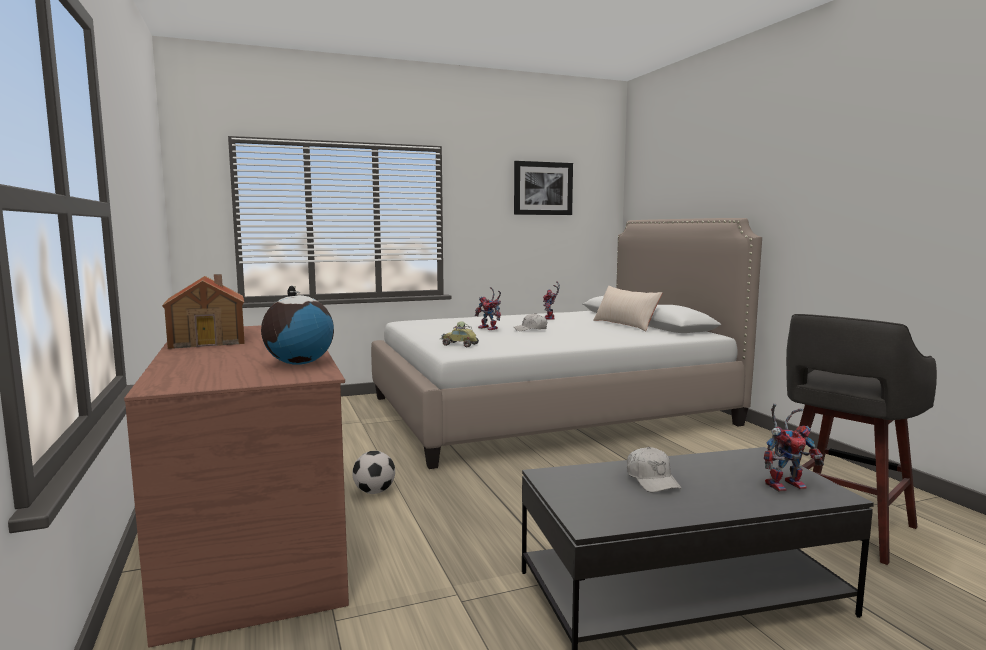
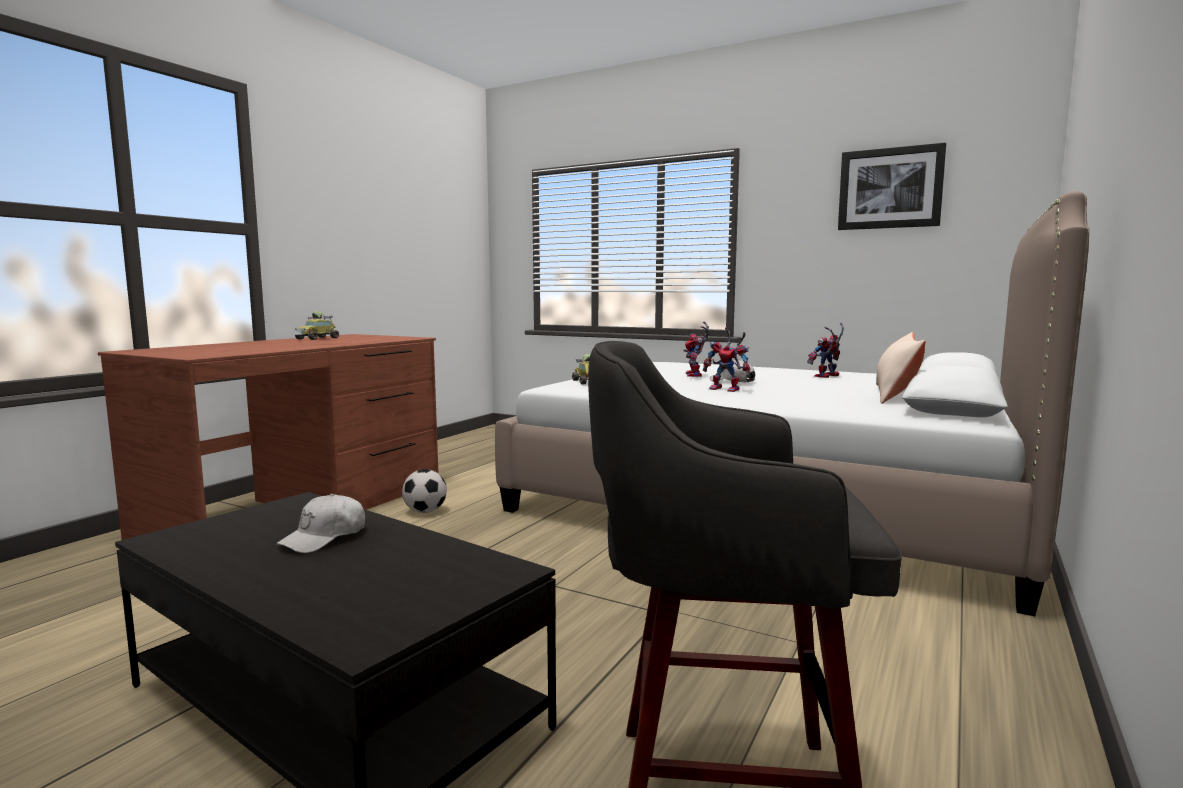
camera: 50 degrees right, 0 degrees up
toy house [162,274,245,349] -> toy car [293,311,339,340]
globe [261,286,334,365] -> none
toy robot [764,404,824,492] -> toy robot moved to [703,327,750,392]

